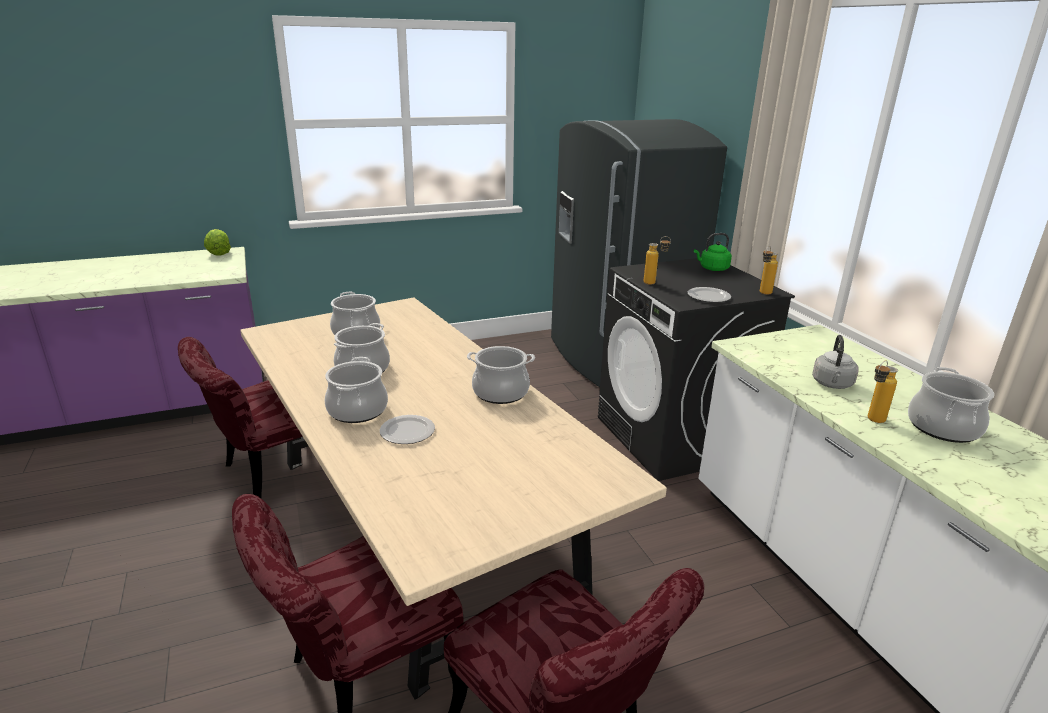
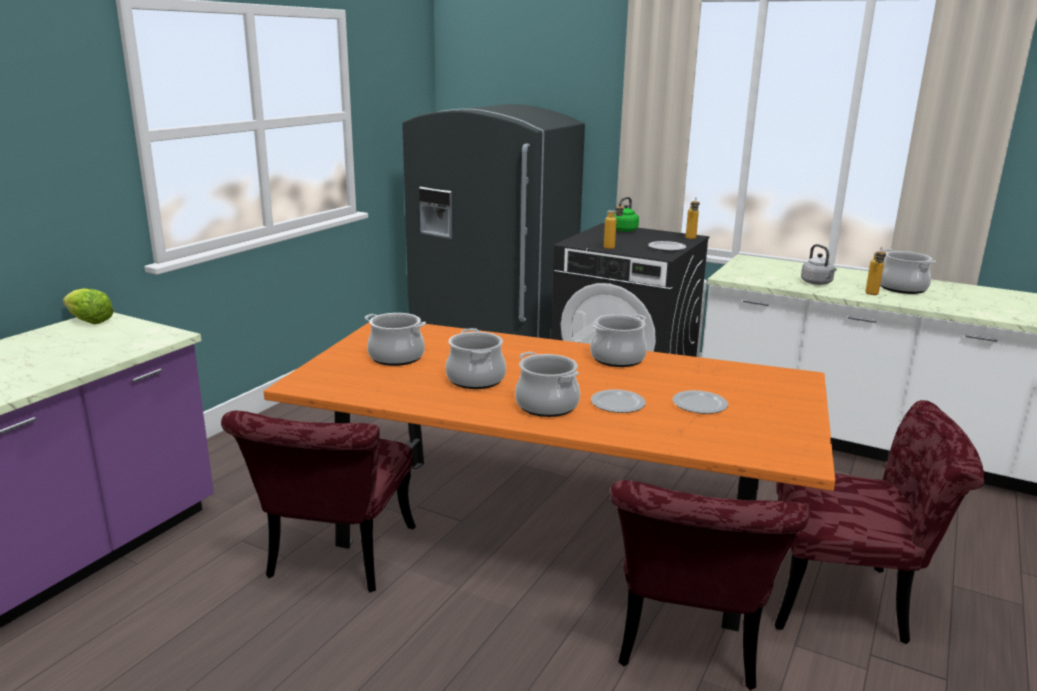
camera: 40 degrees left, 5 degrees down
beige dining table [240,297,667,700] -> orange dining table [264,322,835,632]
none -> plate [672,390,728,414]

